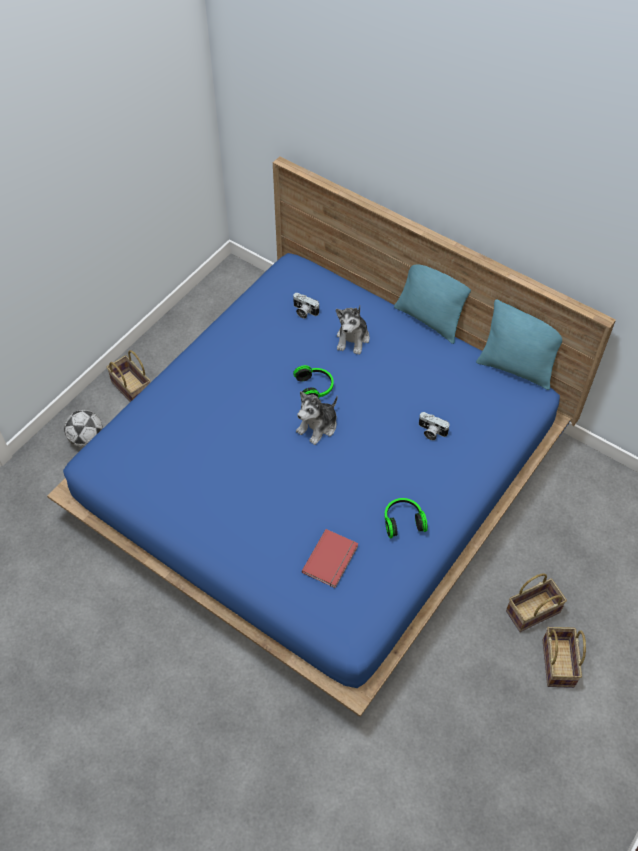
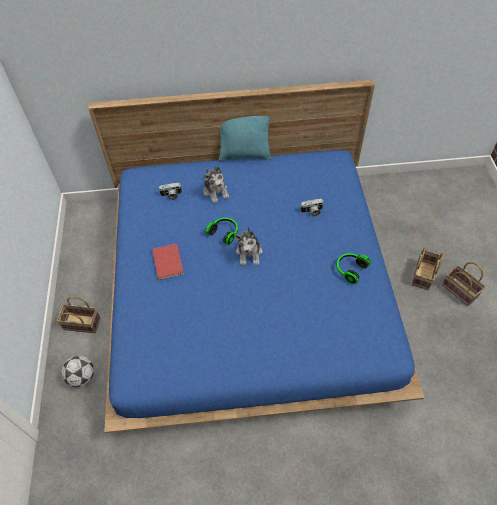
camera: 40 degrees left, 0 degrees up
red book [302,529,358,588] -> red book moved to [152,244,184,280]
turquoise pillow [476,299,562,390] -> none

